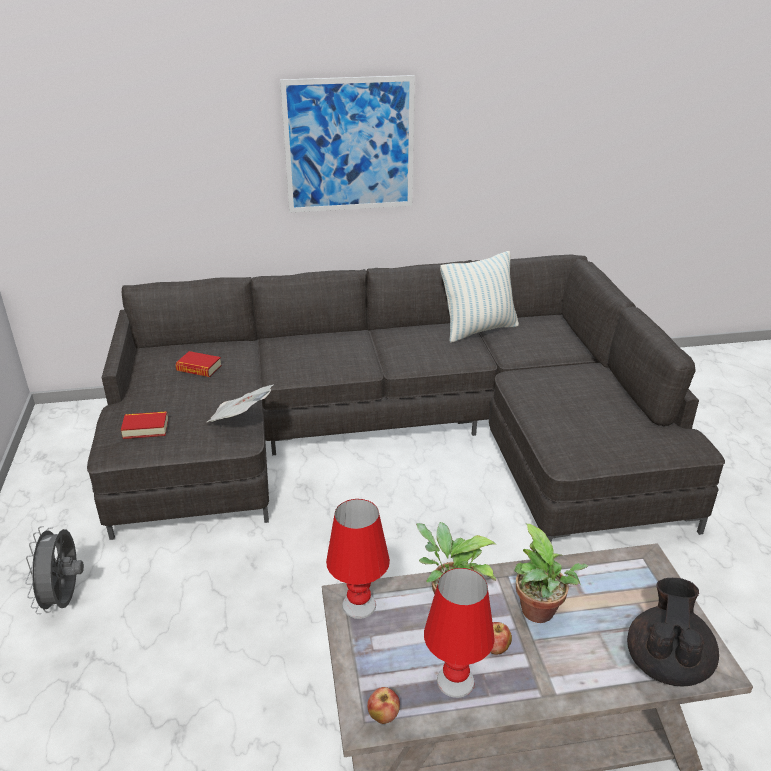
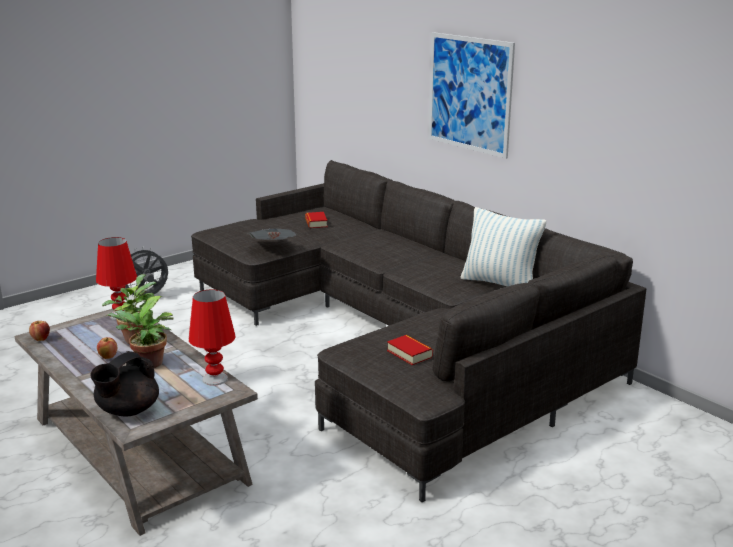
camera: 60 degrees right, 10 degrees down
book [121,411,168,439] -> book moved to [387,335,433,365]
red table lamp [424,568,495,698] -> red table lamp moved to [189,289,236,386]
black teapot [627,578,719,686] -> black teapot turned 135 degrees clockwise [90,351,159,417]

